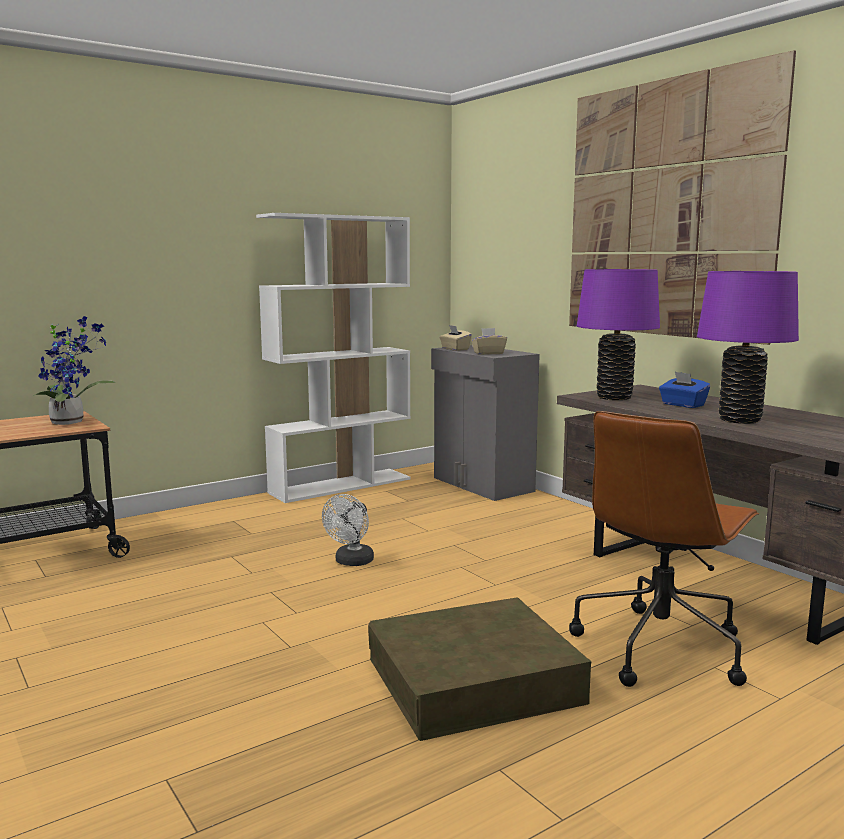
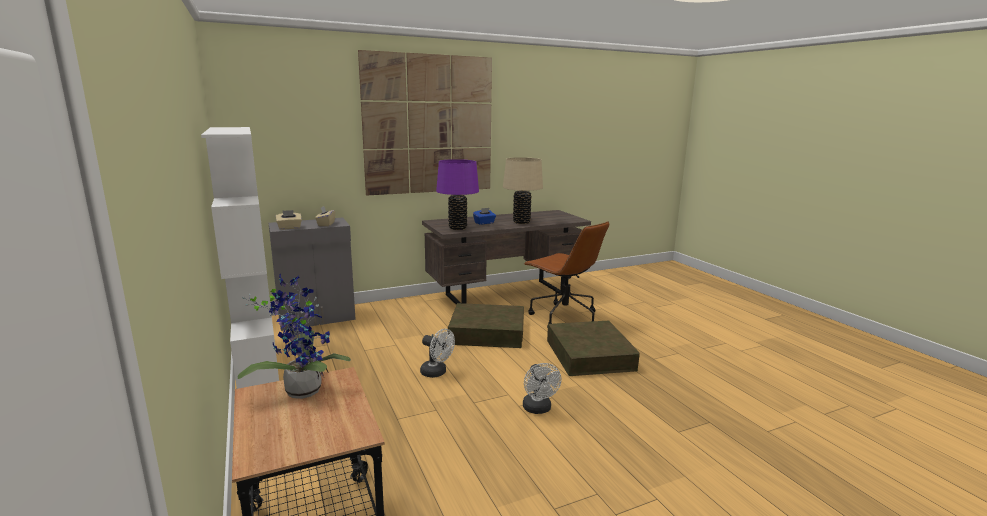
camera: 80 degrees left, 5 degrees up
purple table lamp [697,271,799,424] -> beige table lamp [503,157,543,224]
none -> brown storage box [448,303,524,348]
none -> white fan [523,363,561,414]

